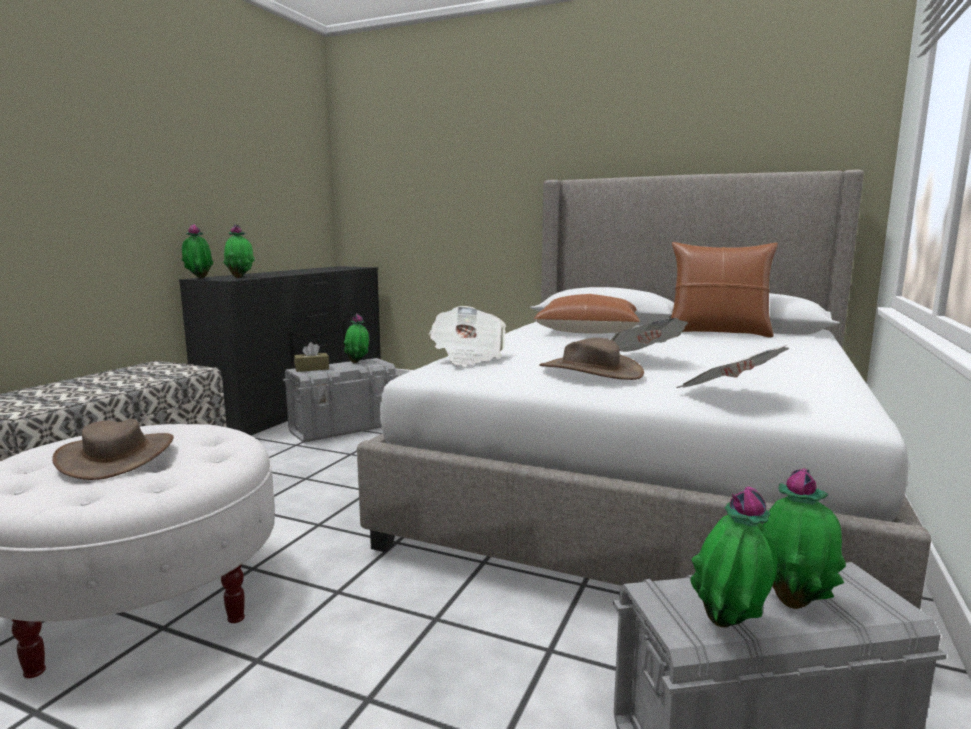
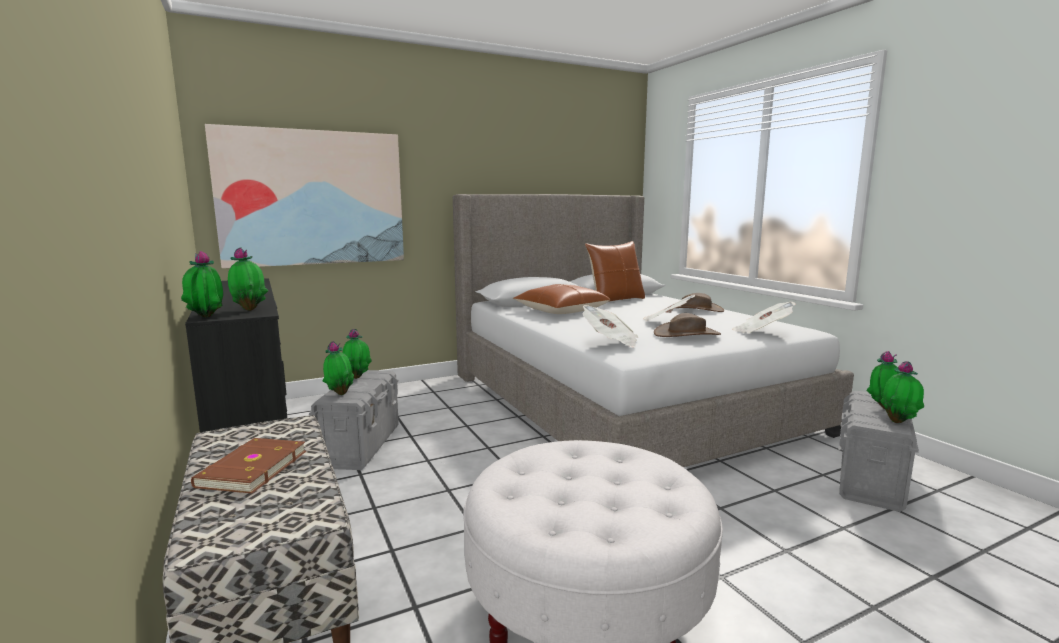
camera: 50 degrees left, 0 degrees up
brown hat [52,419,174,480] -> brown hat moved to [676,293,724,312]
brown tissue box [294,342,329,372] -> potted plant [323,341,354,395]
none -> brown book [191,438,306,494]
none -> picture [205,124,404,268]

